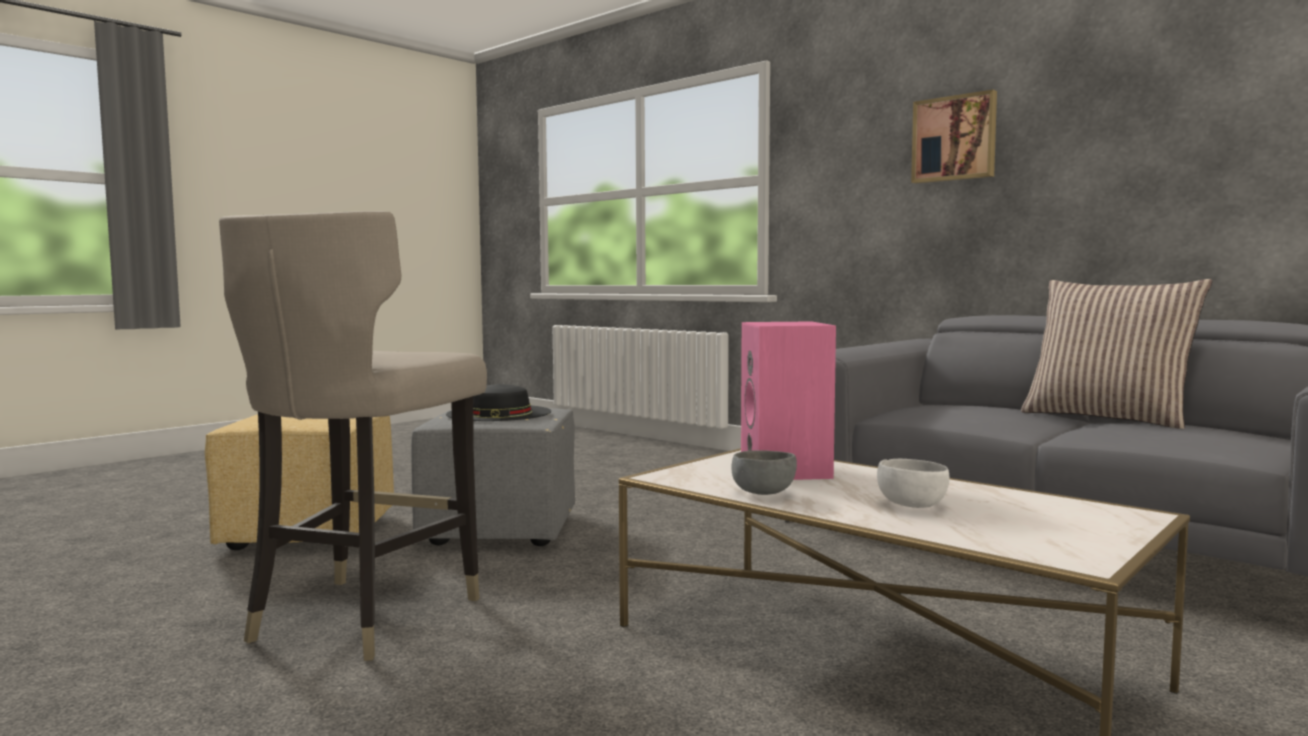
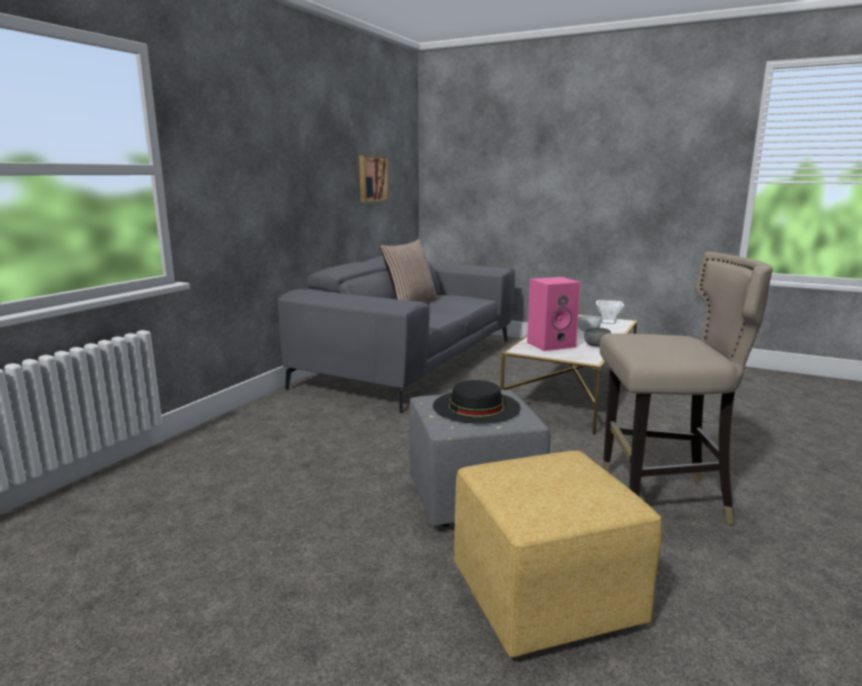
camera: 105 degrees left, 10 degrees up
picture [911,90,997,183] -> picture moved to [359,155,389,203]
none -> bowl [596,300,624,324]

